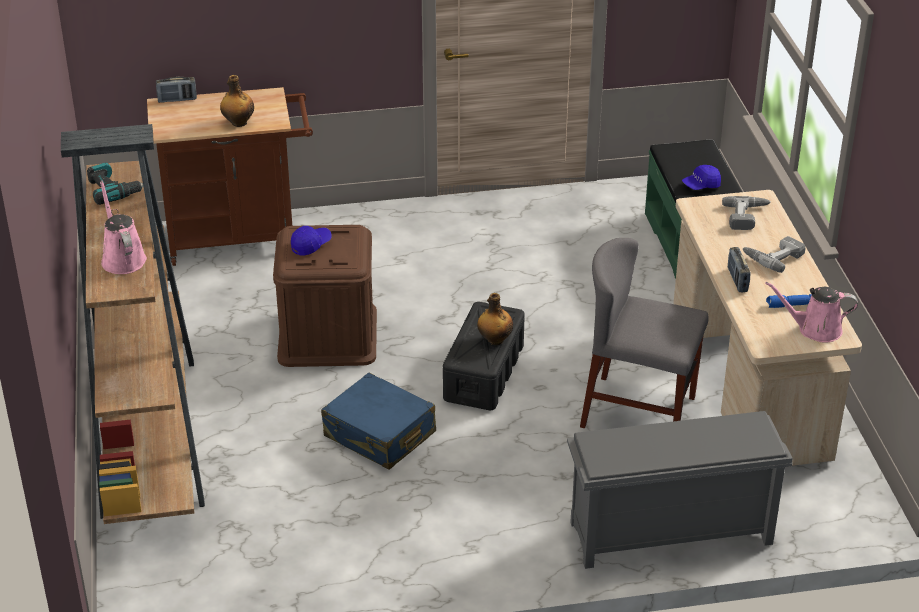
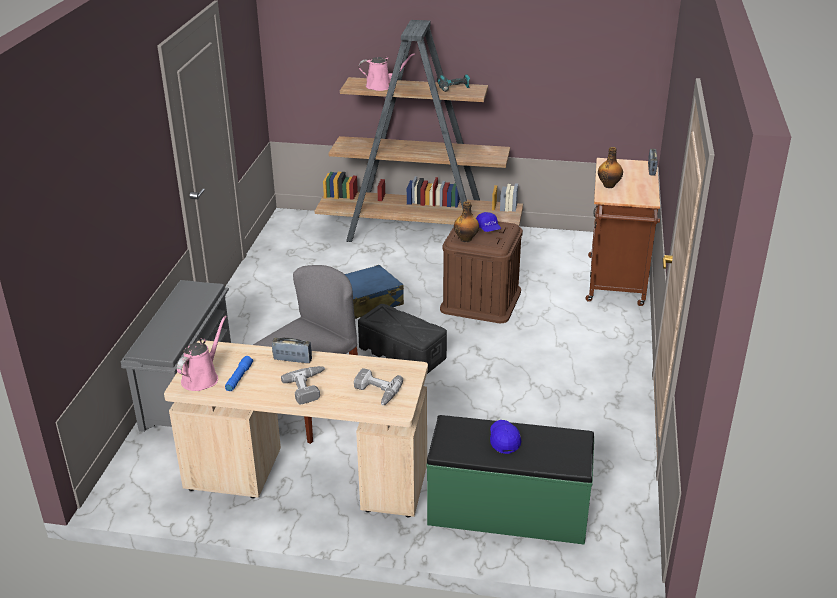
camera: 110 degrees right, 5 degrees down
bottle [477,293,513,345] -> bottle moved to [454,201,479,242]

